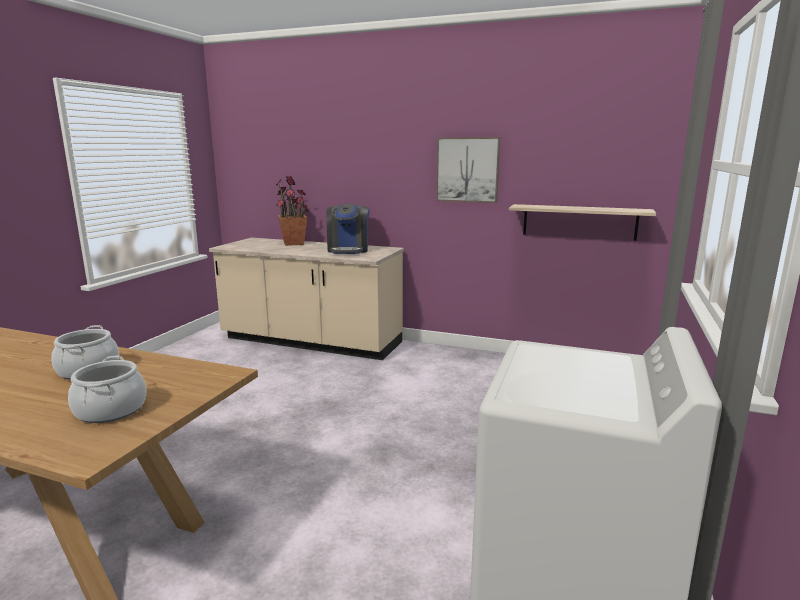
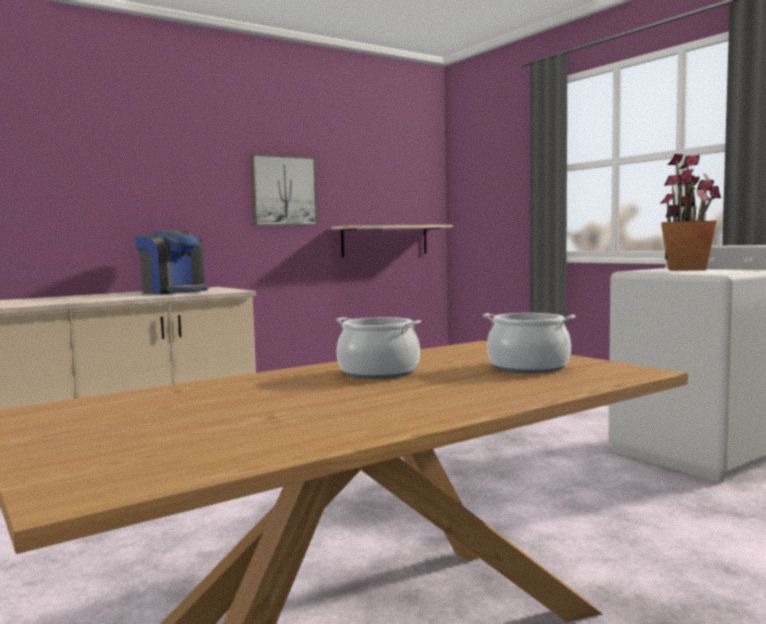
camera: 55 degrees left, 10 degrees down
potted plant [276,176,309,246] -> potted plant moved to [660,154,721,271]

